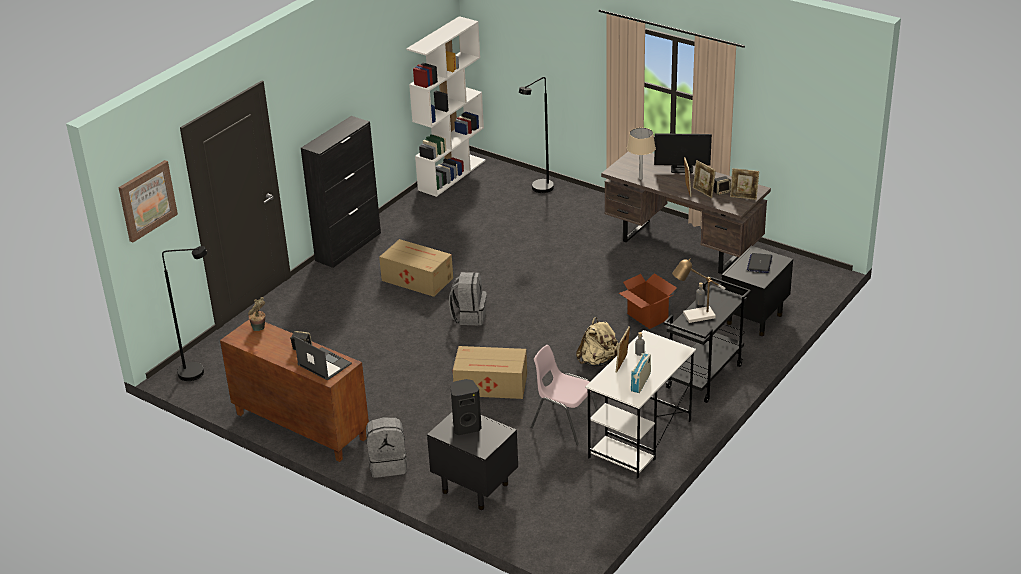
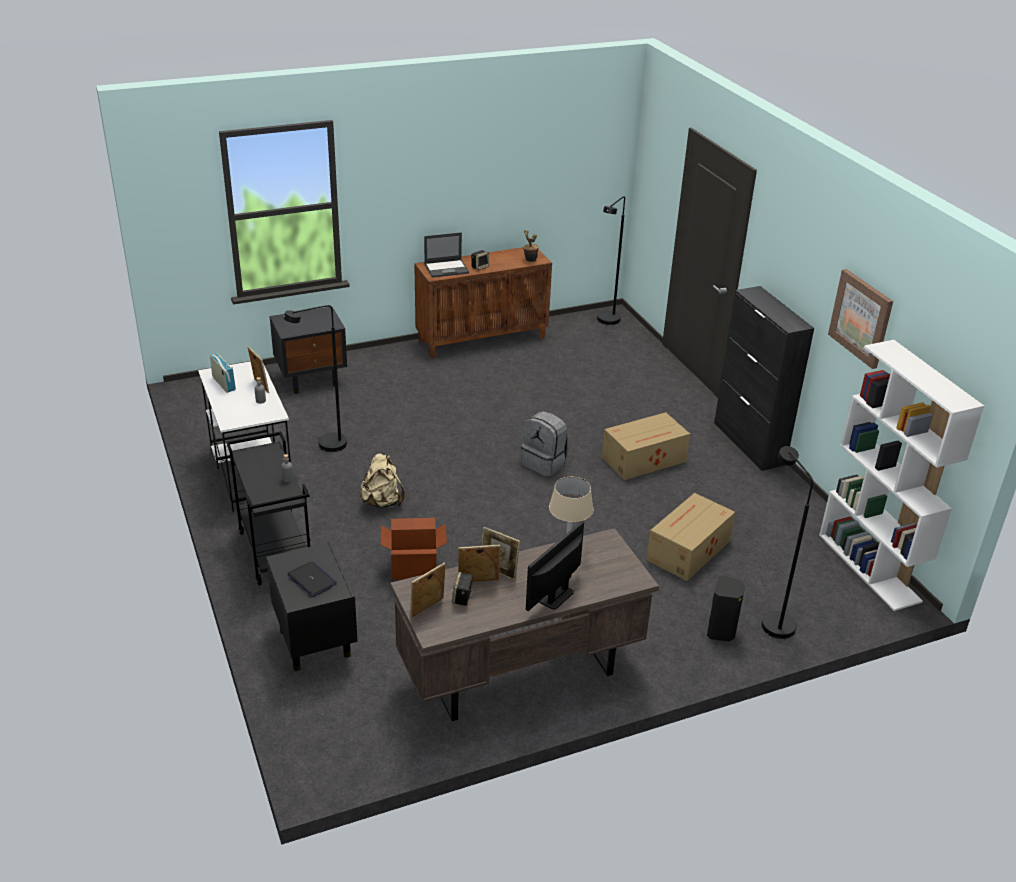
camera: 120 degrees right, 0 degrees up
picture [118,160,178,243] -> picture moved to [828,269,893,369]
grey backpack [366,417,407,478] -> none
black speaker [450,379,481,435] -> black speaker moved to [707,575,745,642]
cardboard box [453,346,527,399] -> cardboard box moved to [646,493,735,581]
pink chair [531,345,598,445] -> black floor lamp [284,305,347,452]
table lamp [672,259,725,323] -> none

